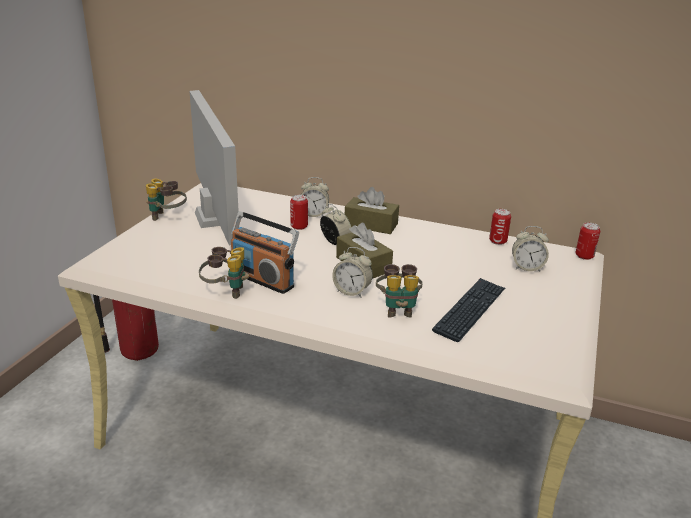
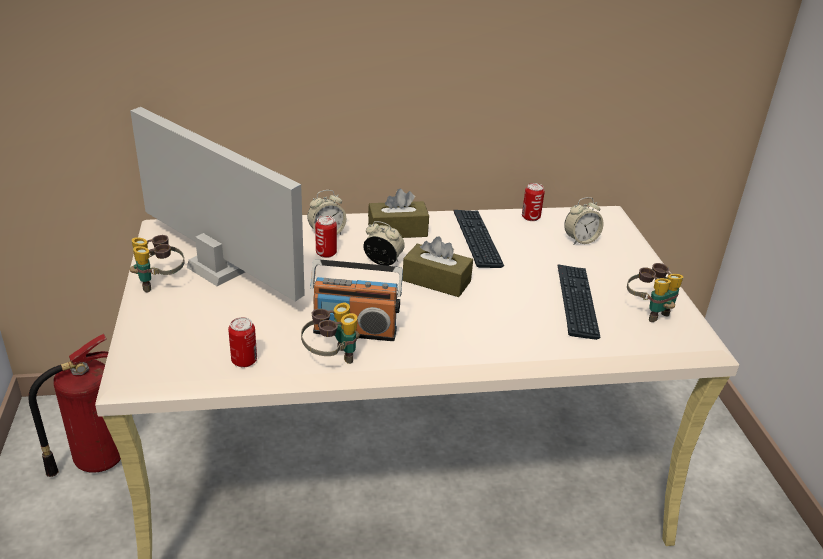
camera: 30 degrees left, 5 degrees up
alarm clock [332,247,373,297] -> none
binoculars [376,264,423,318] -> binoculars moved to [627,263,684,322]
can [576,222,600,260] -> can moved to [228,317,257,367]
none -> keyboard [453,210,504,268]

